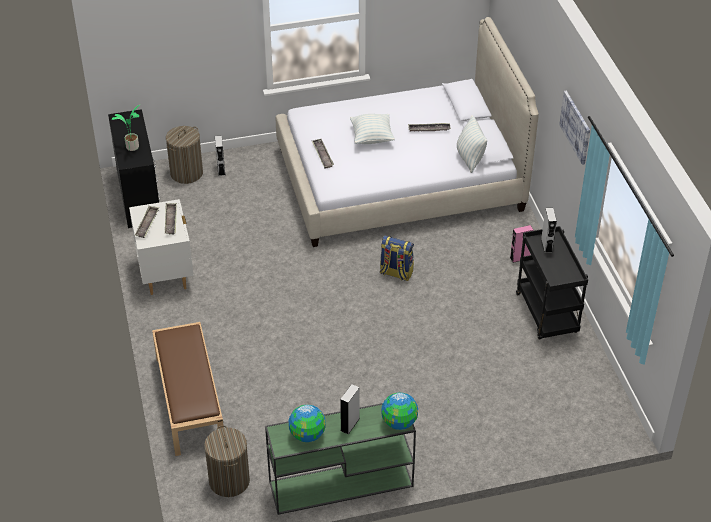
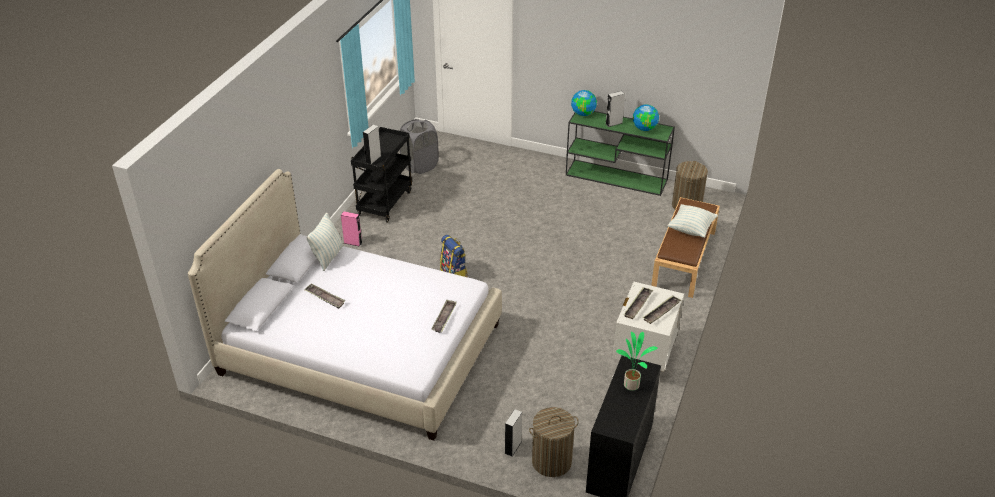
camera: 145 degrees left, 5 degrees down
pillow [350,114,395,144] -> pillow moved to [667,204,718,238]
picture [559,91,590,165] -> none
none -> grey laundry basket [400,119,439,174]

